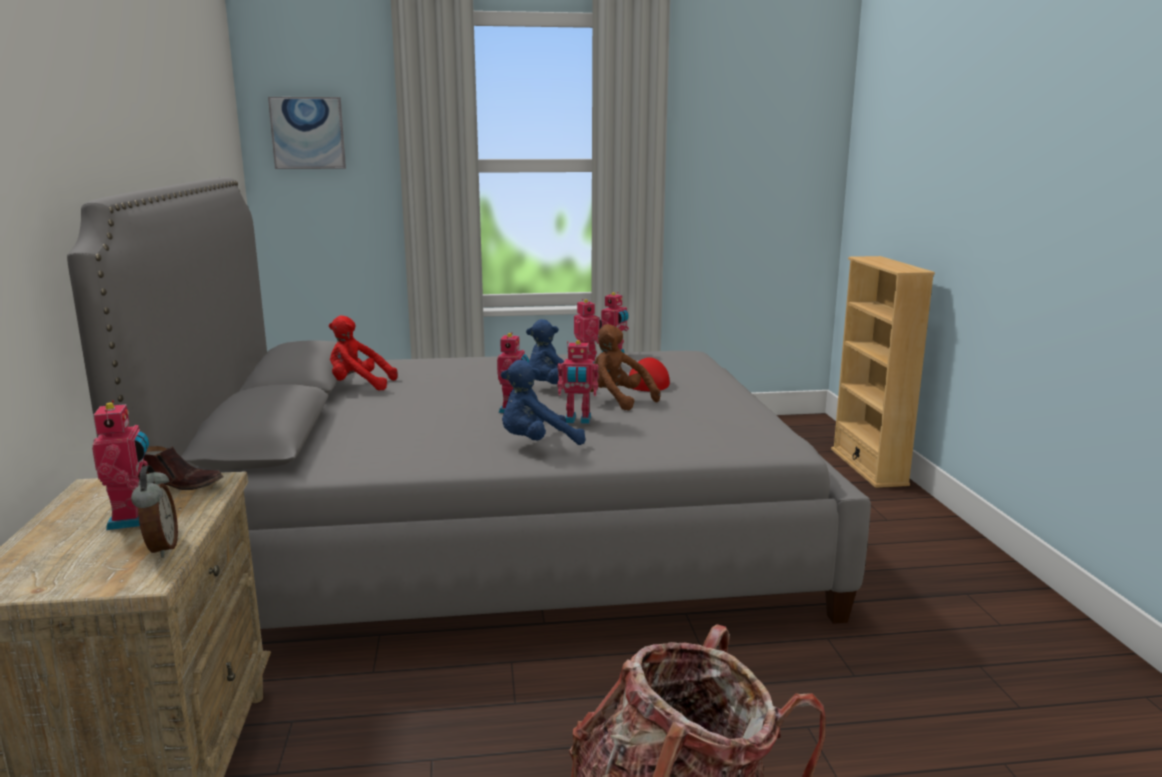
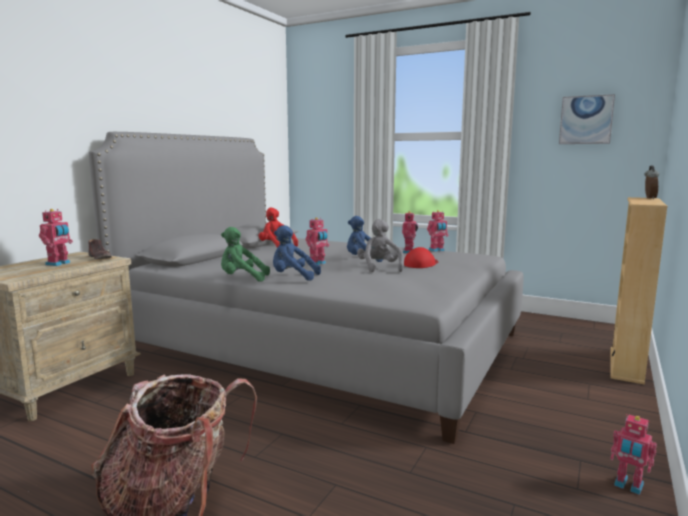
camera: 35 degrees right, 5 degrees down
alarm clock [131,465,178,558] -> alarm clock moved to [644,165,659,199]
picture [268,97,346,169] -> picture moved to [559,94,615,144]
toy robot [557,340,599,424] -> toy robot moved to [610,414,657,495]
brown plush toy [590,324,661,411] -> grey plush toy [357,219,404,272]
none -> green plush toy [221,227,270,282]

